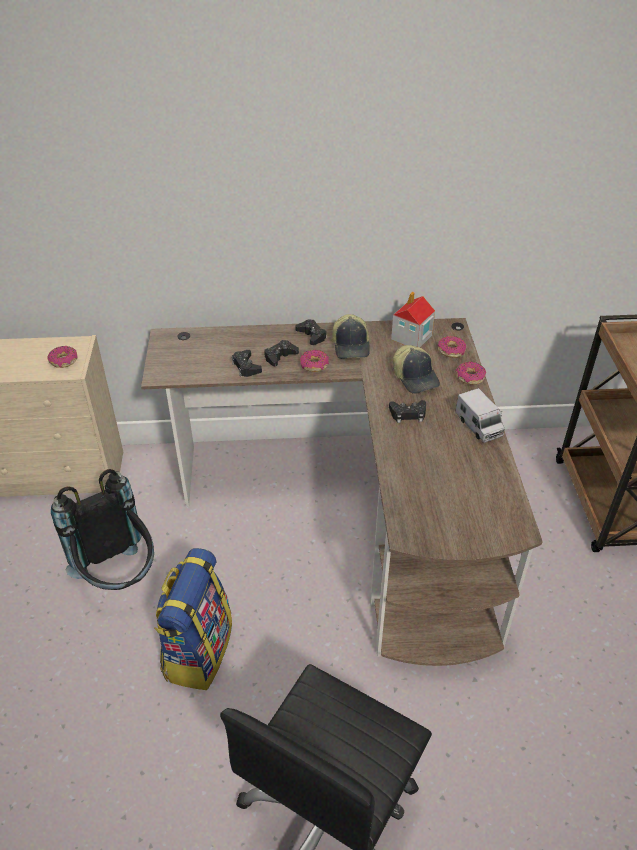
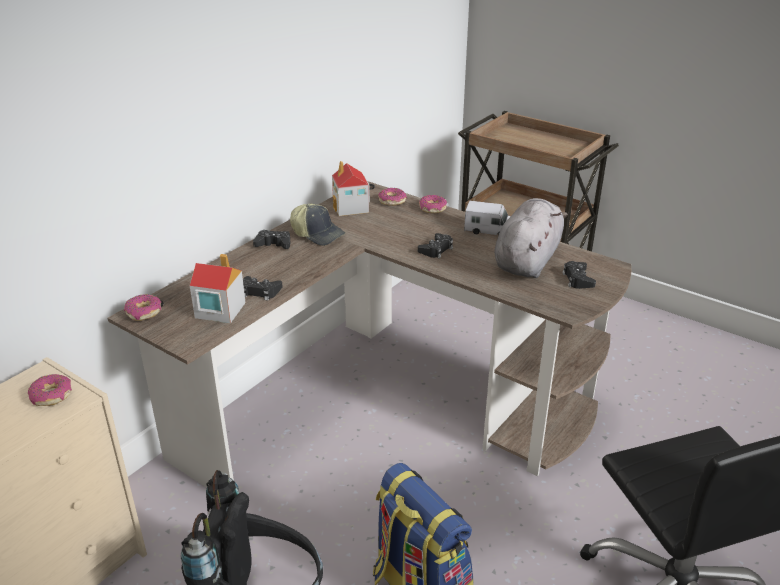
camera: 50 degrees left, 10 degrees down
black game controller [264,340,299,366] -> black game controller moved to [563,261,596,289]
donut [300,350,329,372] -> donut moved to [124,294,162,321]
cap [393,345,440,394] -> none
none -> toy house [190,254,246,323]
none -> grey plush toy [494,198,568,278]

